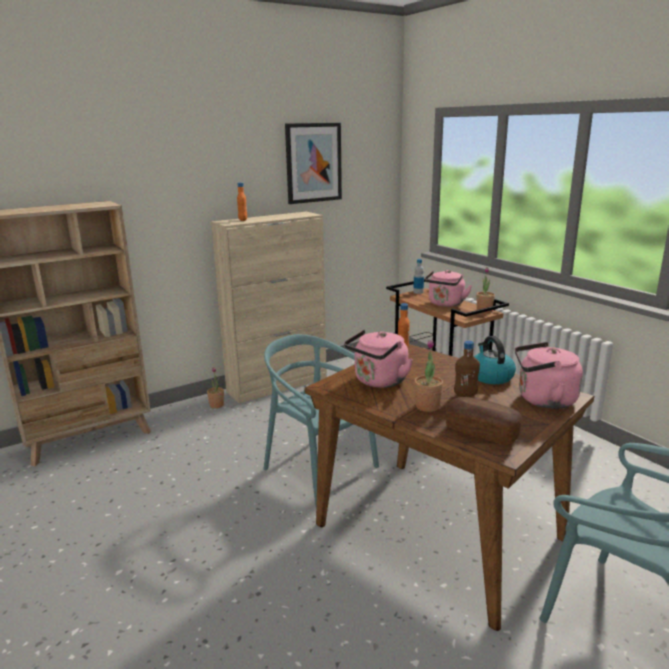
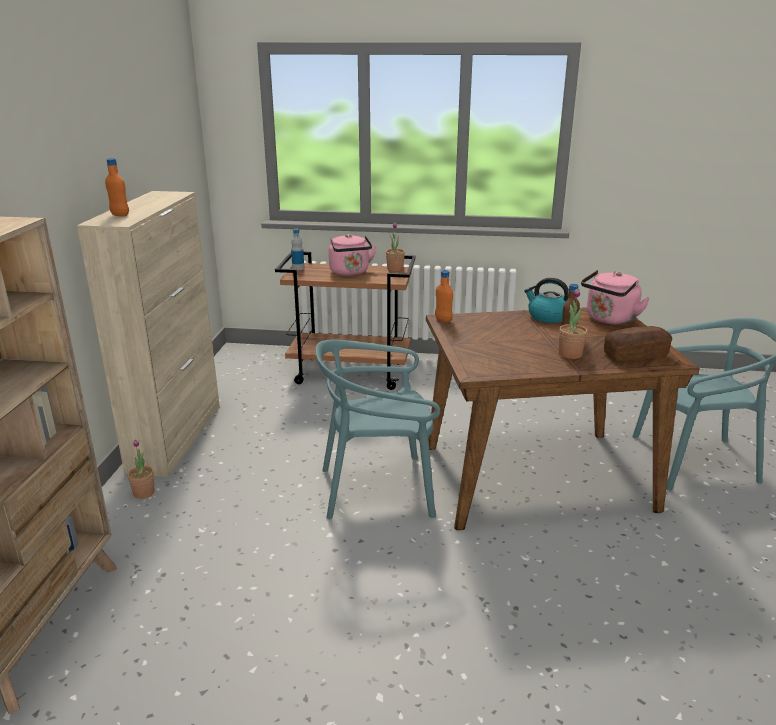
camera: 50 degrees left, 5 degrees up
picture [285,123,342,204] -> none
pink kettle [344,330,413,388] -> none

